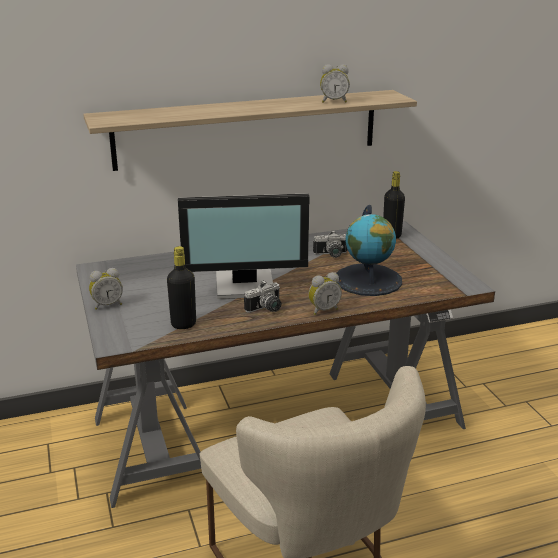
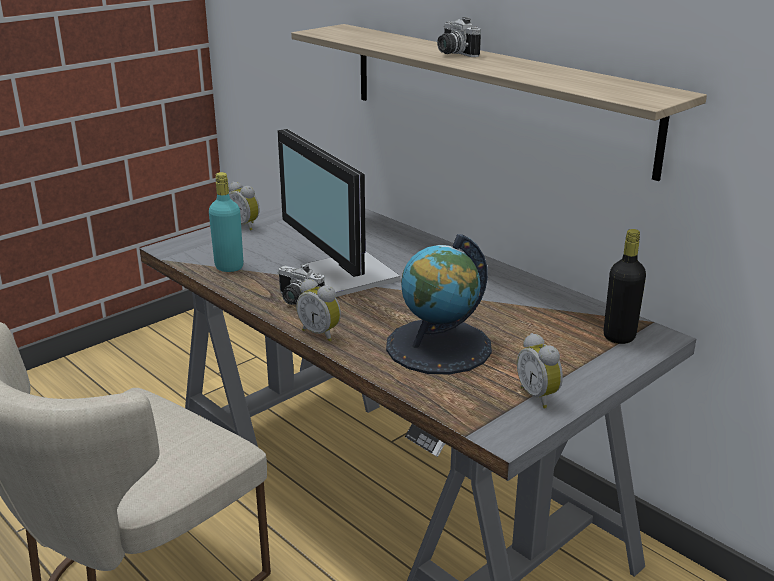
camera: 65 degrees right, 0 degrees up
black bottle [167,246,196,329] -> turquoise bottle [209,172,243,272]
camera [313,230,347,258] -> camera moved to [437,17,481,57]
alarm clock [320,64,350,103] -> alarm clock moved to [517,333,563,408]

